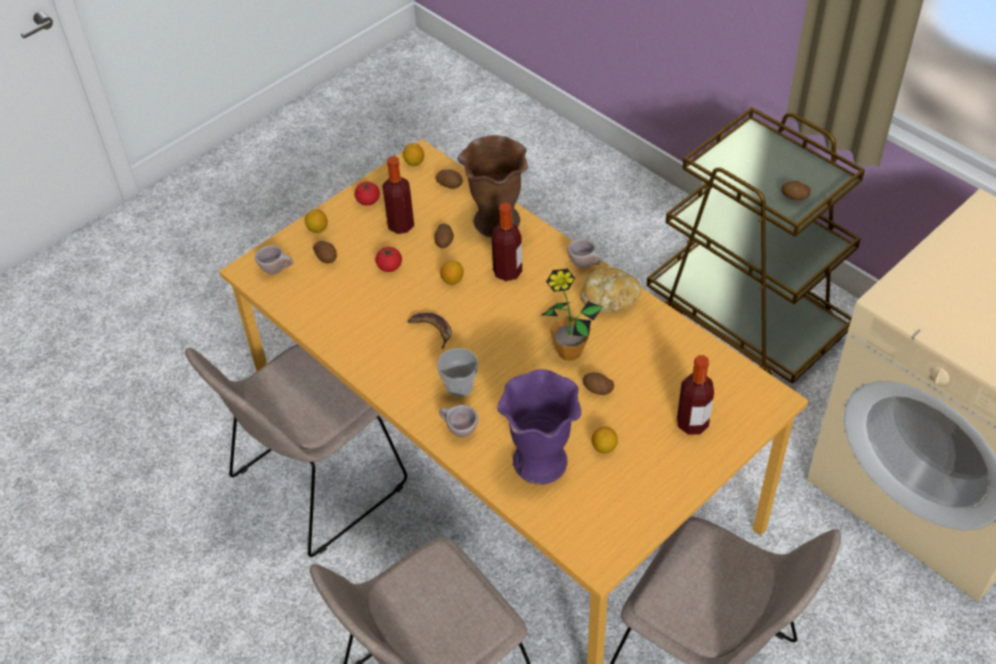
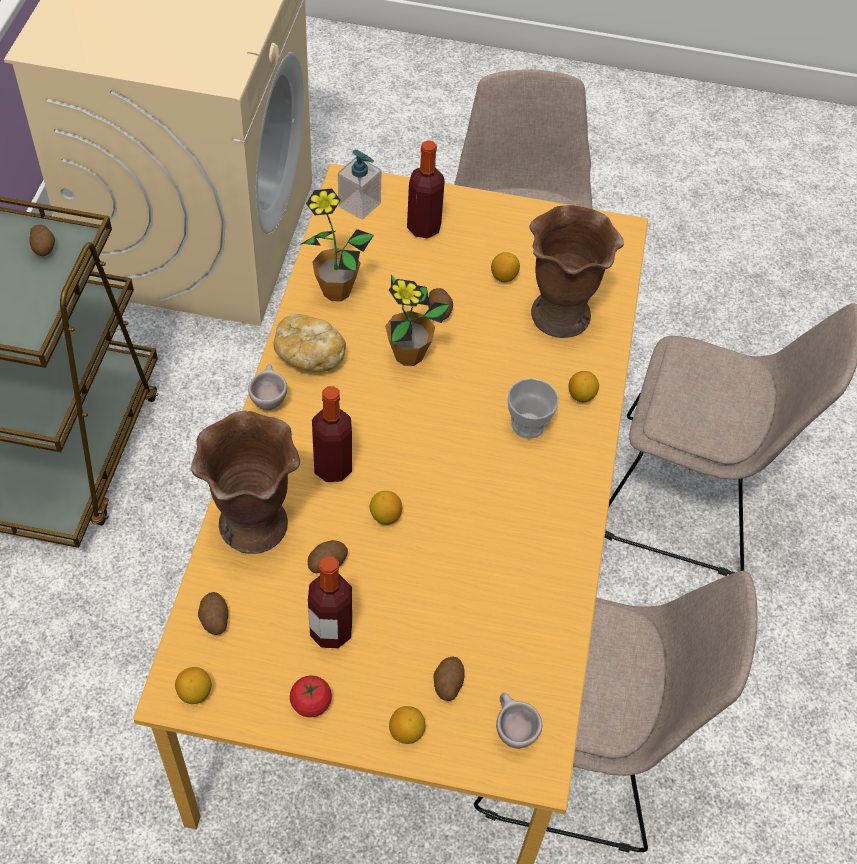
camera: 130 degrees left, 5 degrees up
tomato [375,247,402,272] -> none
banana [408,313,452,350] -> none
beige cup [439,405,478,437] -> lemon [569,371,599,402]
purple vase [497,369,581,485] -> brown vase [530,205,624,338]
none -> potted plant [299,188,374,301]
none -> soap dispenser [338,150,382,220]

